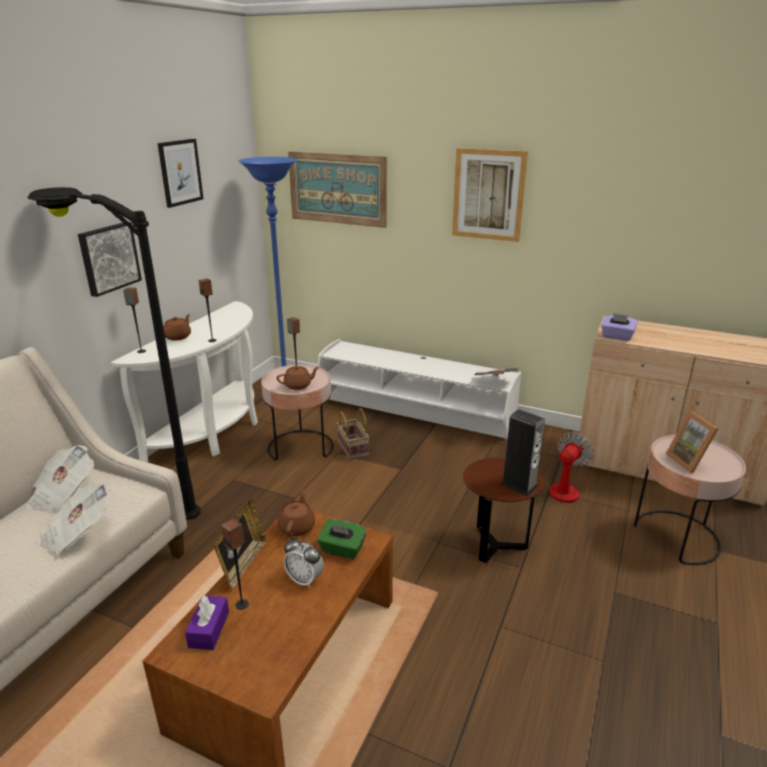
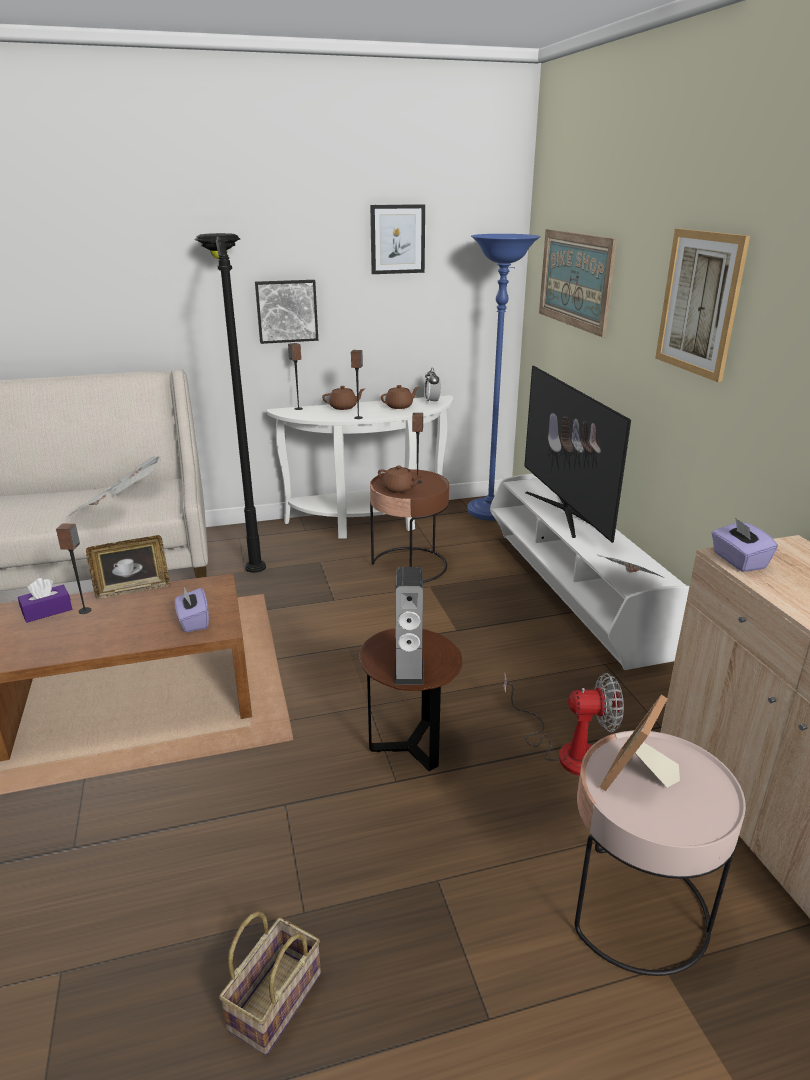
camera: 50 degrees right, 0 degrees up
pink side table [261,365,334,460] -> brown side table [370,469,449,583]
brown teapot [277,490,315,536] -> brown teapot moved to [381,385,419,409]
alarm clock [283,537,324,588] -> alarm clock moved to [424,368,441,404]
green tissue box [317,519,366,559] -> purple tissue box [175,588,209,632]
basket [337,408,369,460] -> basket moved to [219,911,321,1055]
none -> television [524,366,631,543]

